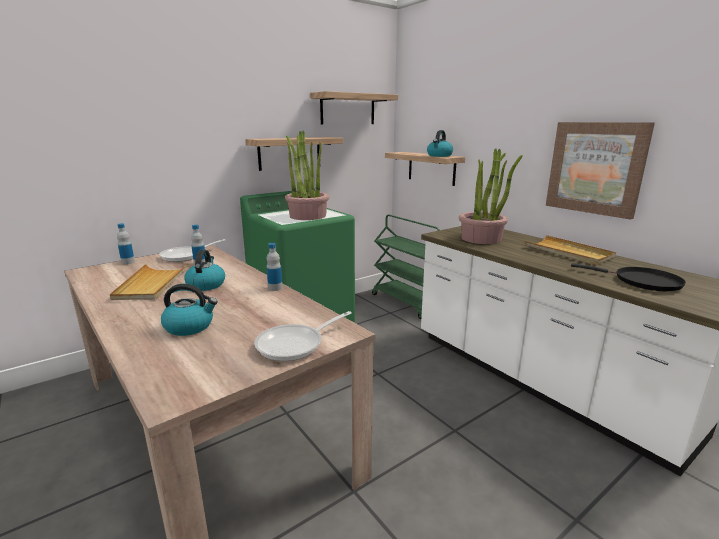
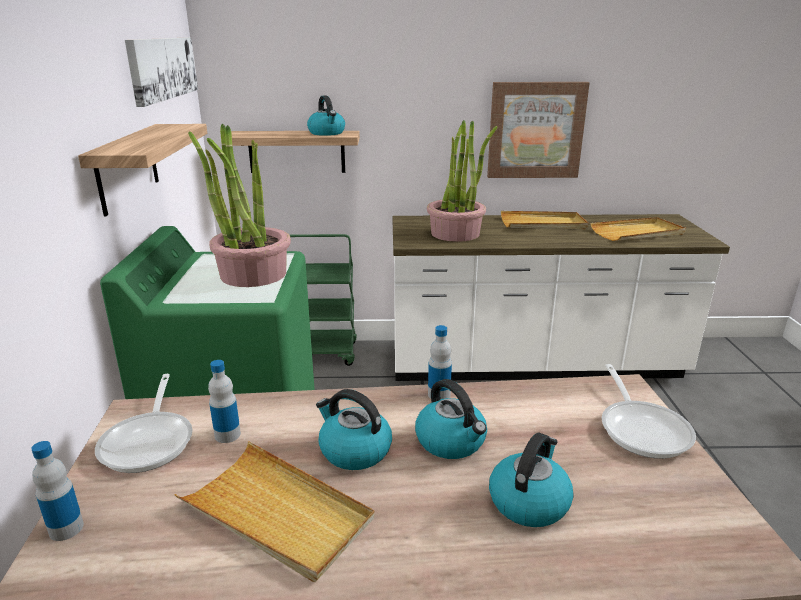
camera: 55 degrees left, 5 degrees up
shelf [310,91,398,124] -> picture [125,38,198,107]
black frying pan [571,263,686,291] -> beige tray [590,217,686,241]
none -> kettle [415,379,487,459]

